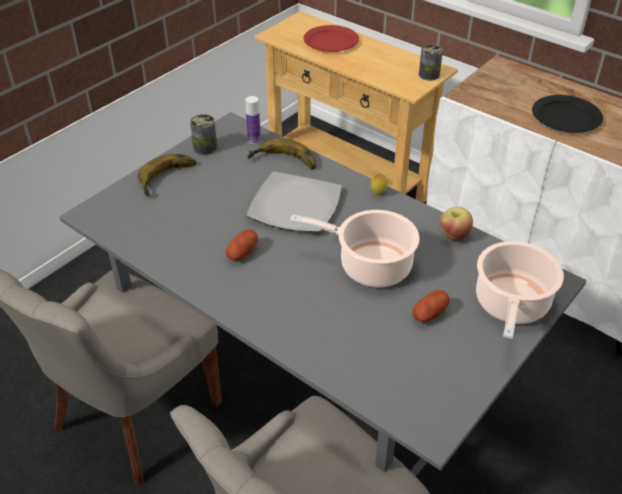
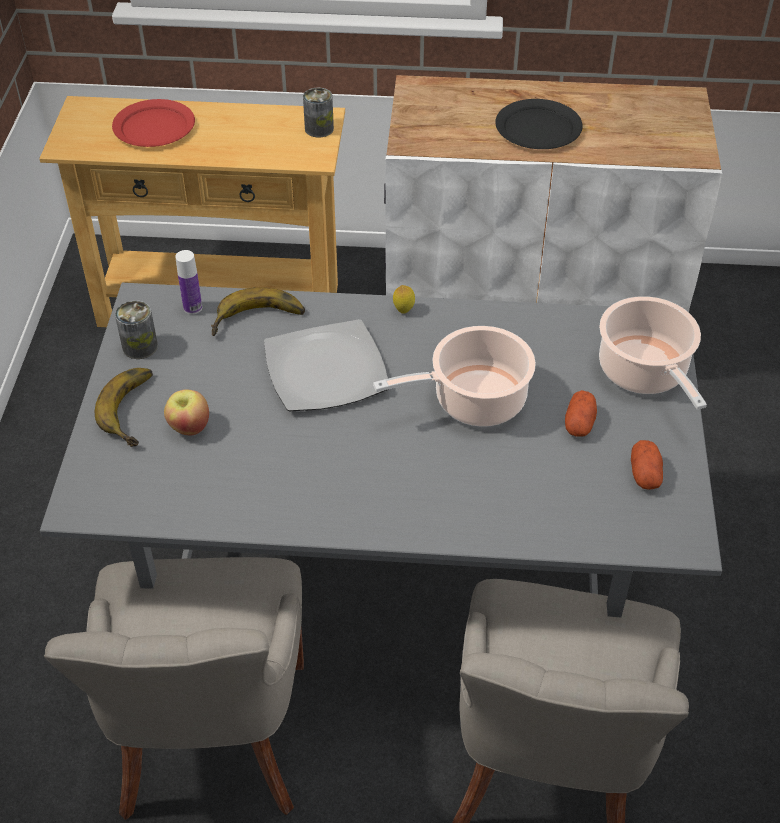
camera: 35 degrees left, 5 degrees up
potato [226,229,258,261] -> potato moved to [631,440,663,490]
apple [440,207,473,241] -> apple moved to [164,389,209,435]

